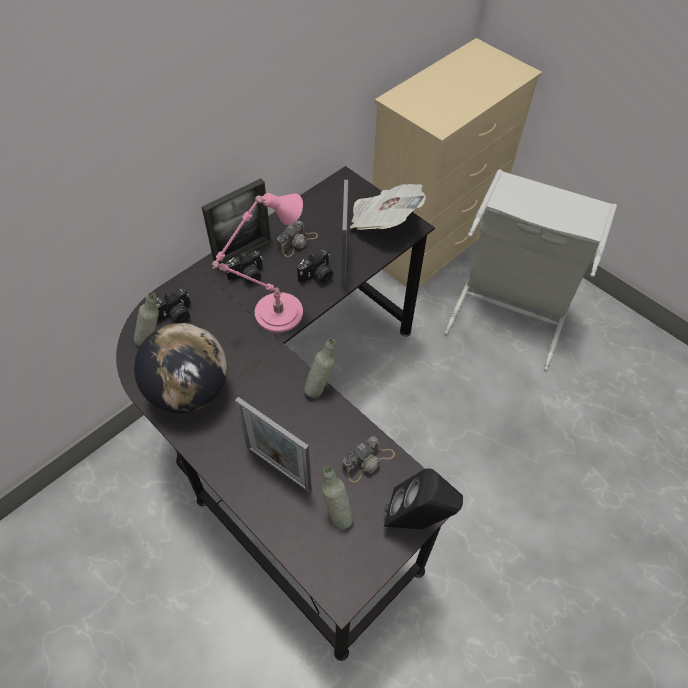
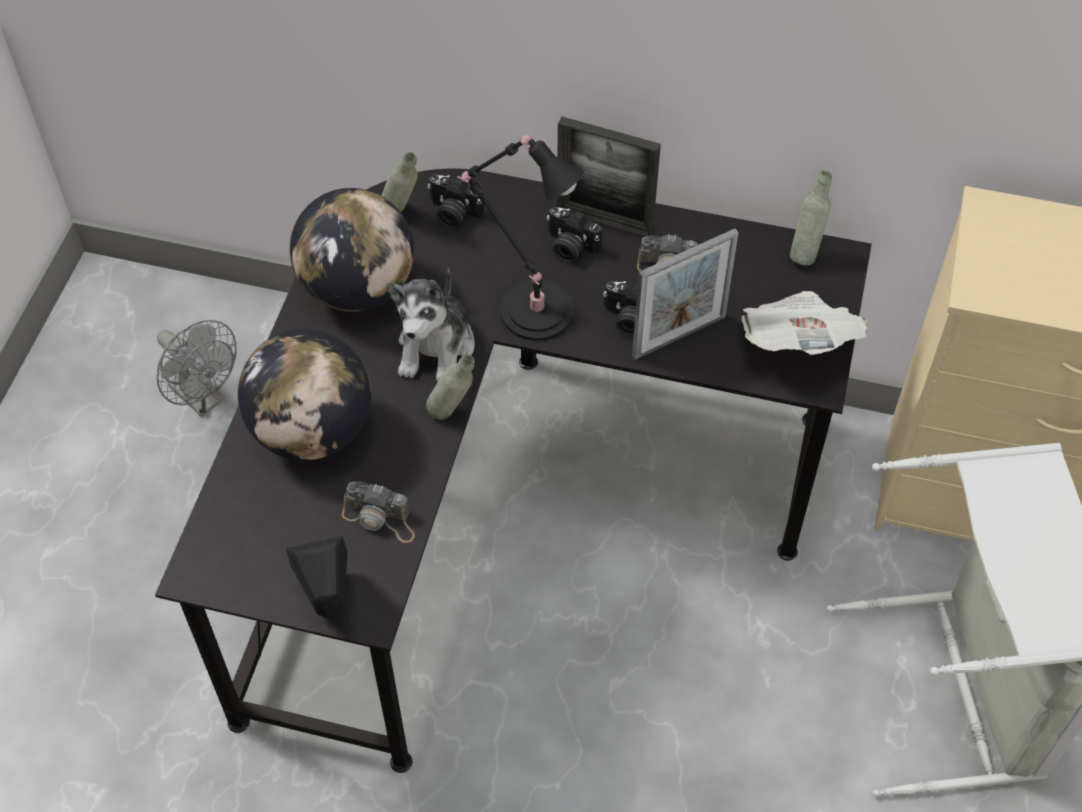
camera: 60 degrees right, 0 degrees up
pink table lamp [212,193,303,332] -> black table lamp [457,134,584,341]
picture frame [235,397,312,493] -> globe [238,329,371,460]
grey bottle [322,466,353,530] -> grey bottle moved to [790,171,832,266]
none -> grey fan [157,320,237,417]
none -> plush toy [386,269,474,382]

